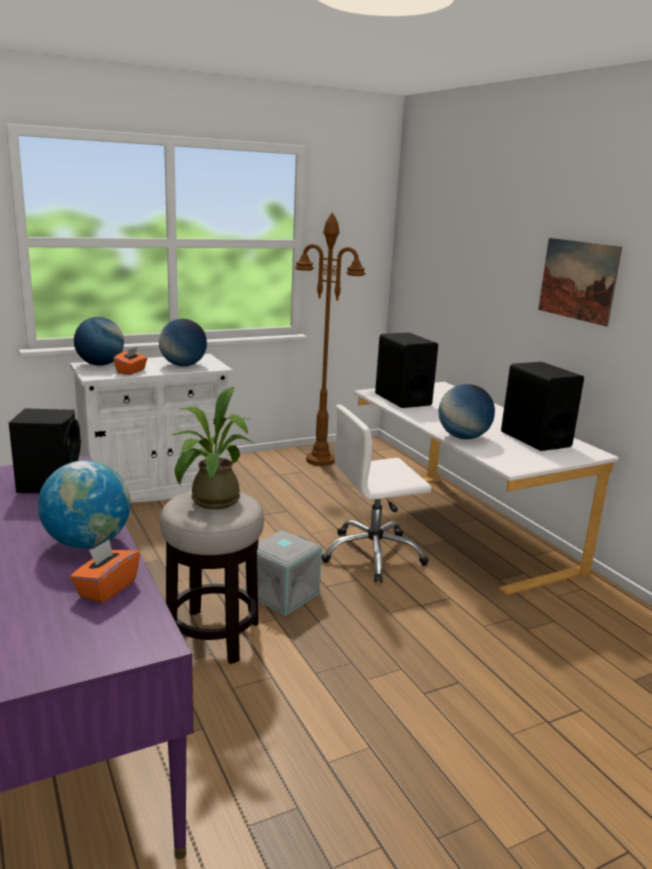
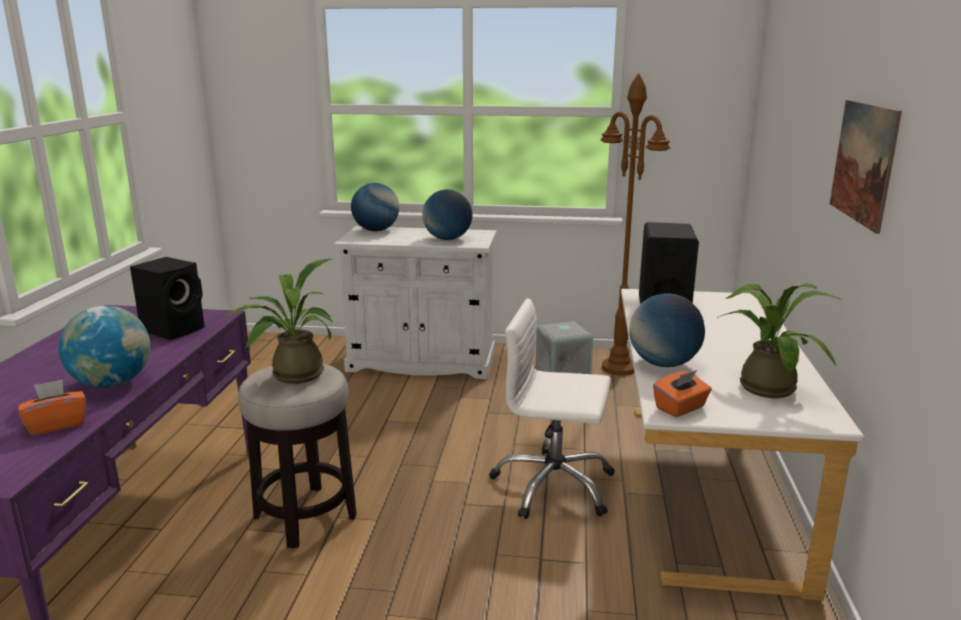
camera: 35 degrees right, 0 degrees up
orange tissue box [113,347,148,375] -> orange tissue box moved to [653,370,712,417]
grey storage box [246,530,322,616] -> grey storage box moved to [536,321,593,374]
black speaker [501,362,584,451] -> potted plant [717,283,841,398]

